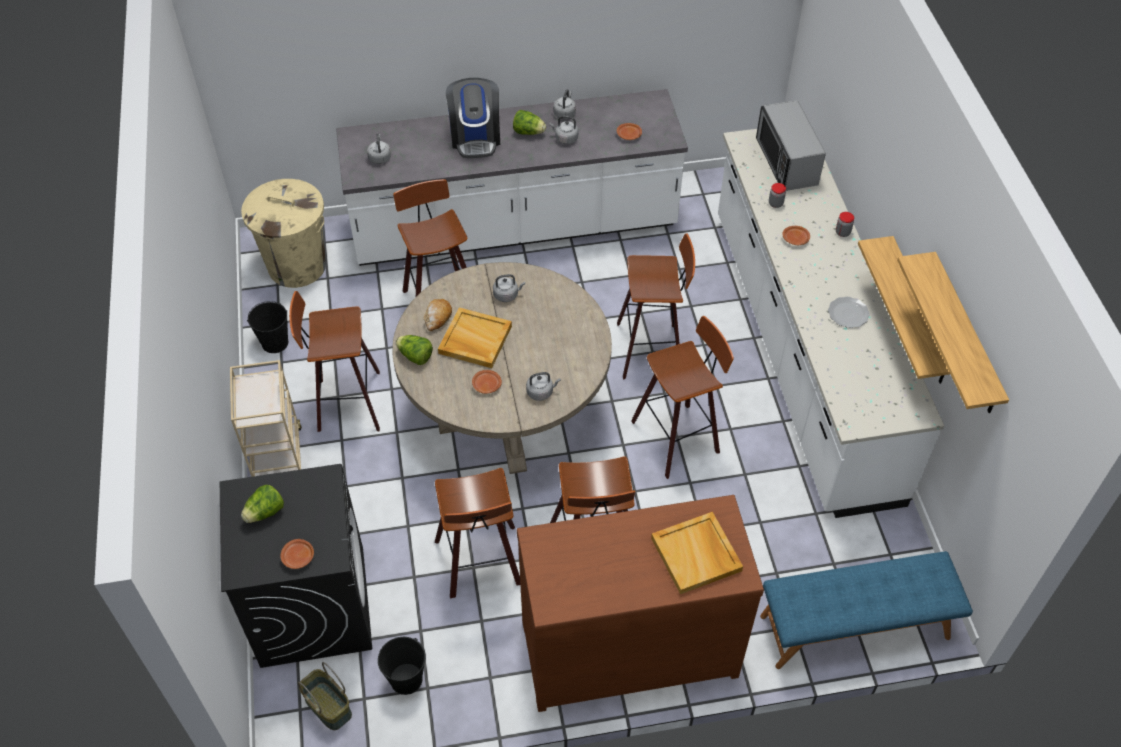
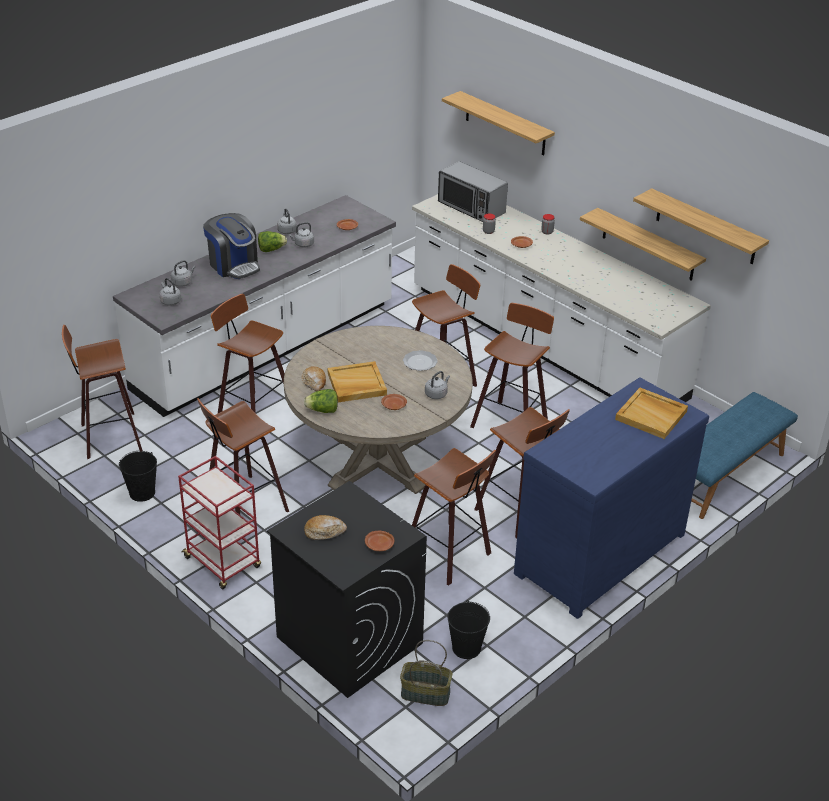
camera: 35 degrees left, 15 degrees down
beige cart [230,360,302,477] -> red cart [178,456,261,589]
beige trash can [241,179,326,288] -> stool [62,325,143,459]
lettuce [241,485,284,523] -> bread [304,515,347,540]
grey kettle [493,274,525,302] -> grey kettle moved to [171,260,195,287]
brown dresser [517,495,764,712] -> blue dresser [514,377,709,619]
plate [828,297,870,328] -> plate moved to [403,350,438,371]
none -> shelf [442,91,555,156]

